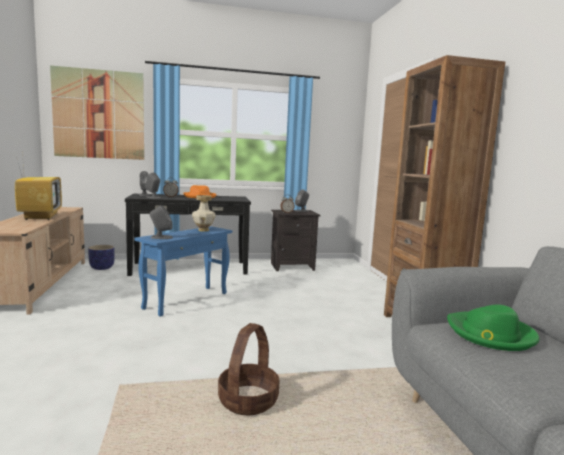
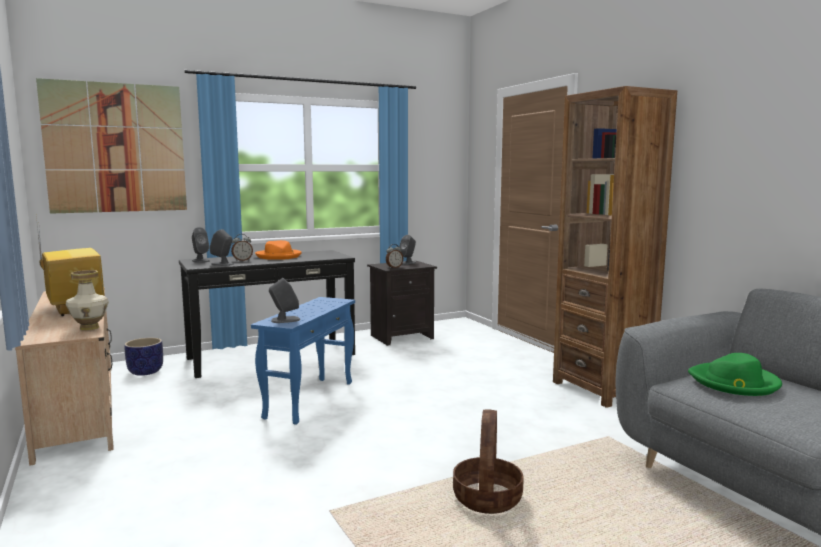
camera: 15 degrees left, 0 degrees up
vase [192,195,216,232] -> vase moved to [66,270,109,330]

